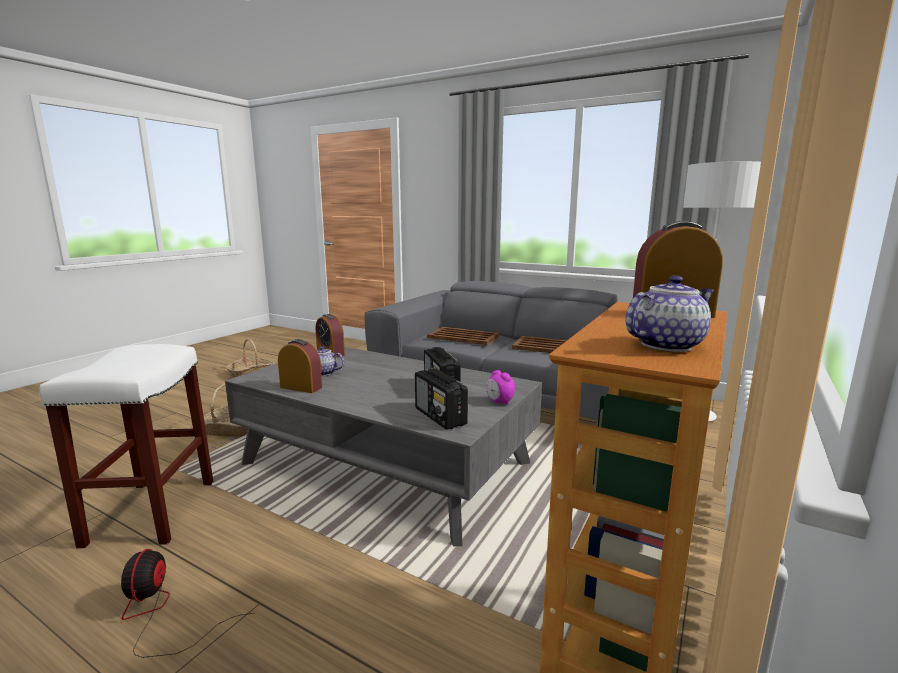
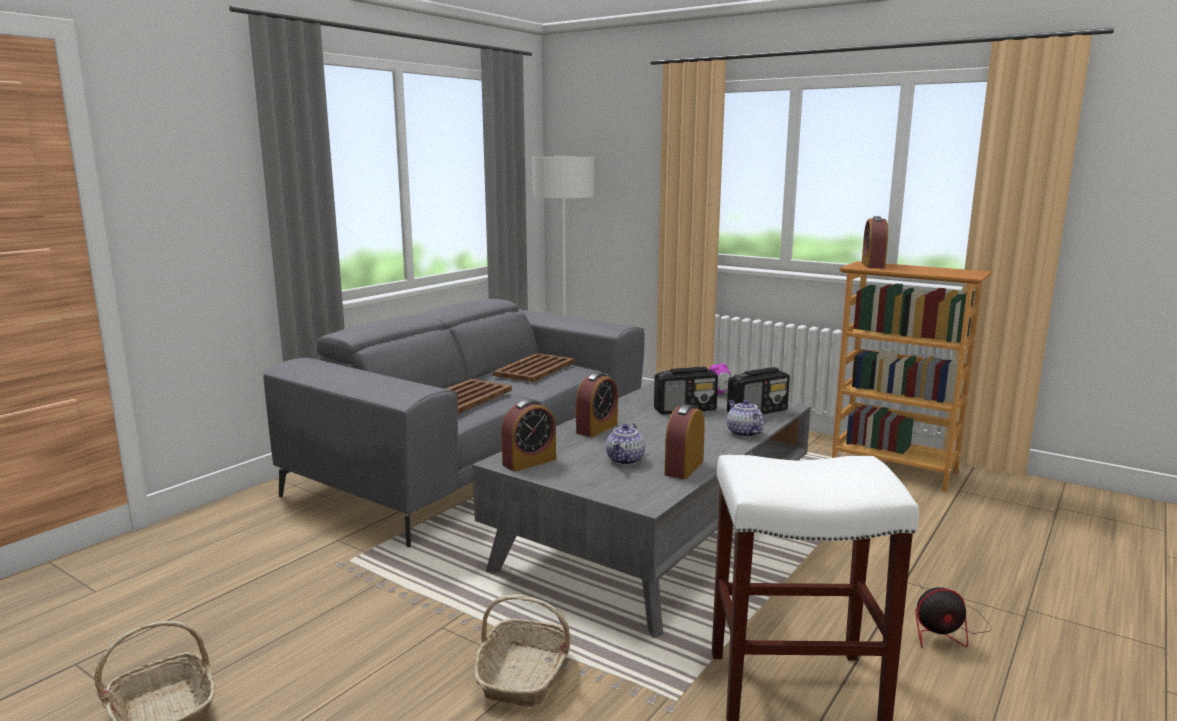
camera: 85 degrees left, 0 degrees up
teapot [625,275,715,352] -> teapot moved to [727,400,764,437]
none -> alarm clock [576,372,618,437]

